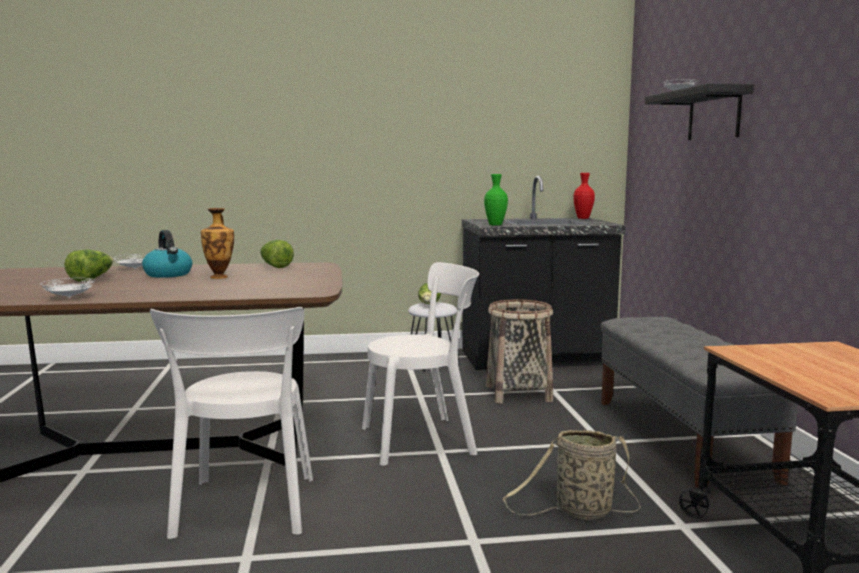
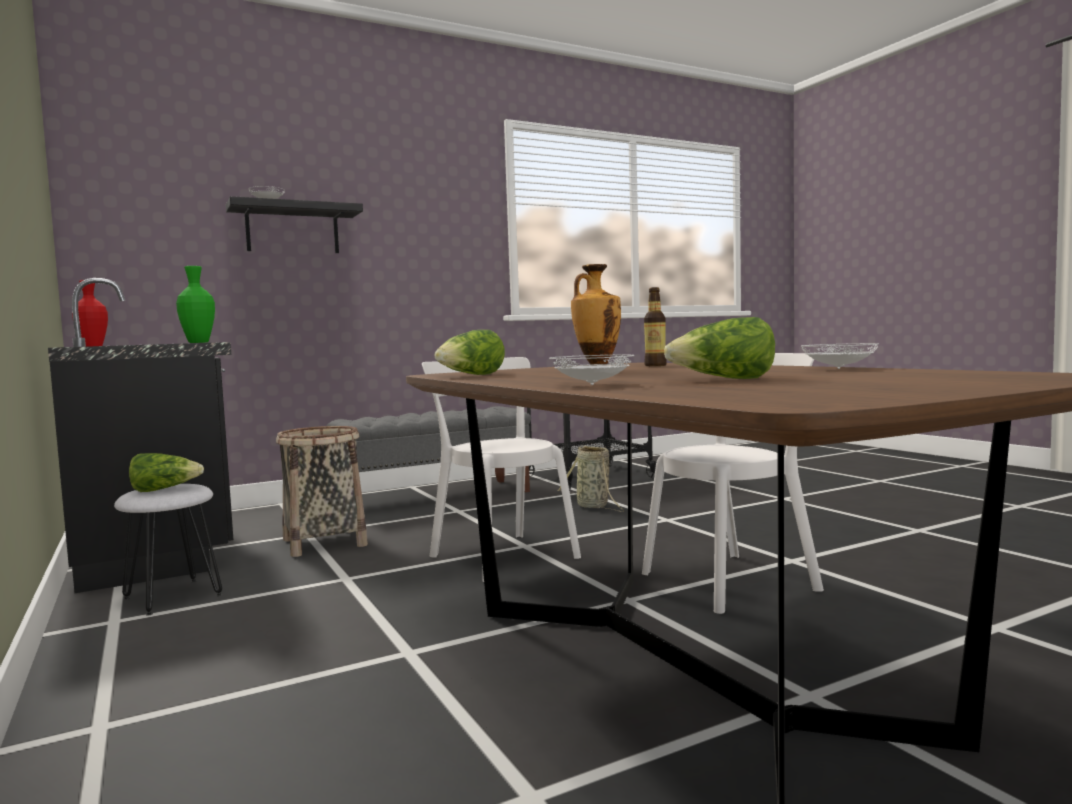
camera: 110 degrees left, 5 degrees down
kettle [142,230,192,278] -> none
none -> bottle [644,287,667,366]

